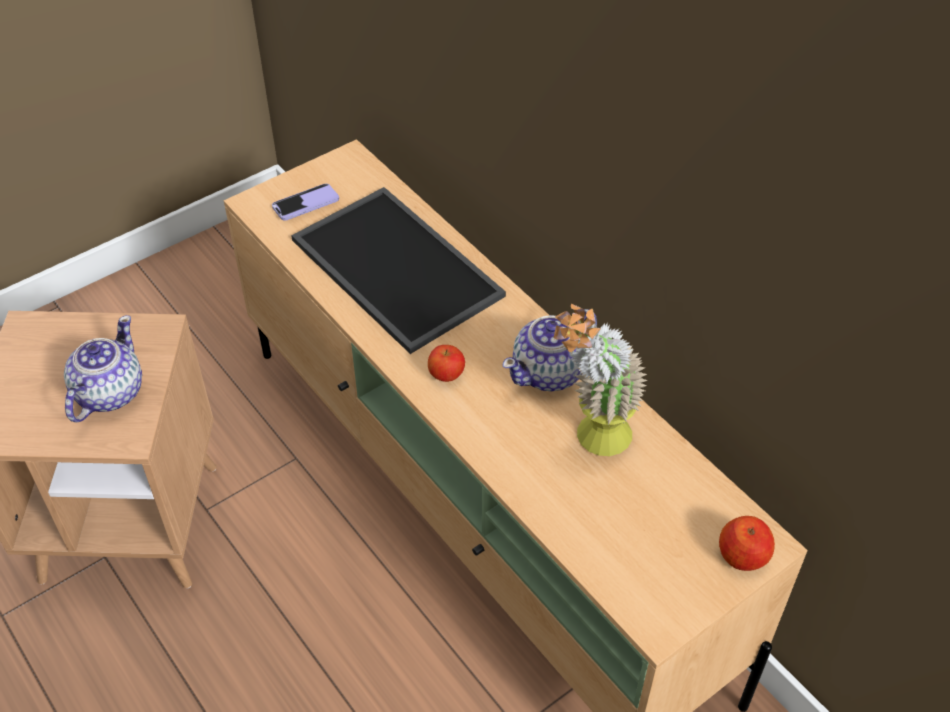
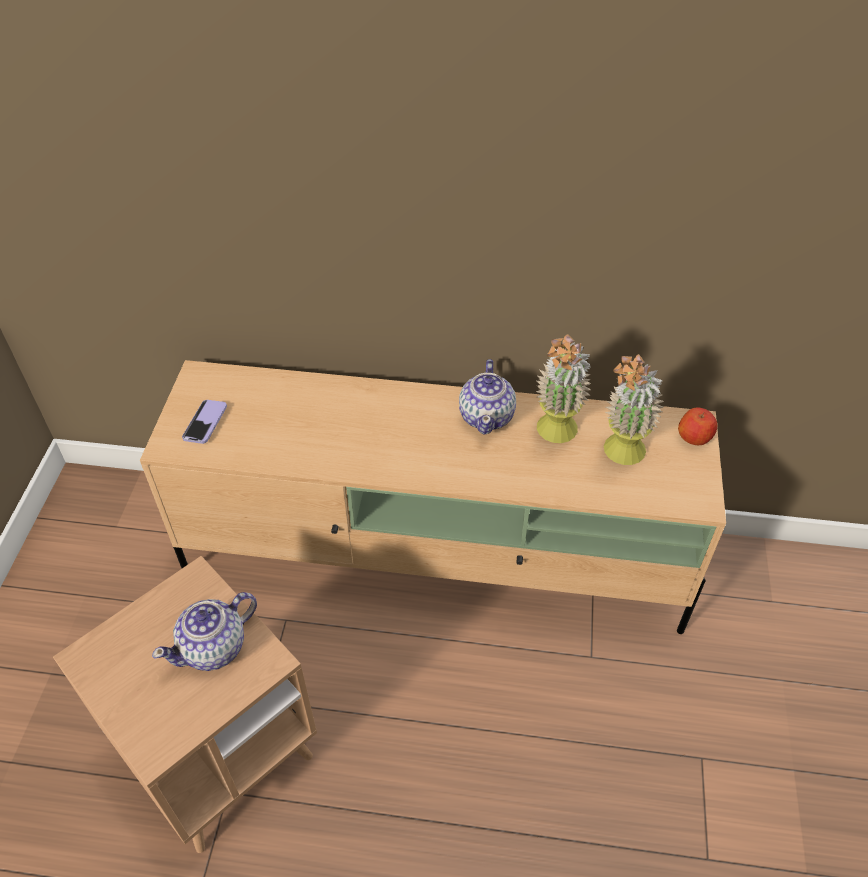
camera: 45 degrees left, 0 degrees up
teapot [64,315,142,422] -> teapot turned 105 degrees counterclockwise [152,592,257,671]
tray [291,187,506,354] -> none
apple [428,345,465,382] -> none
none -> potted plant [604,354,664,465]

